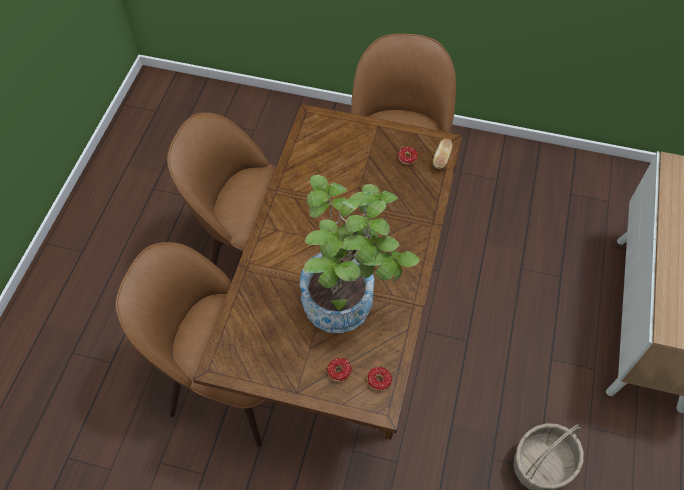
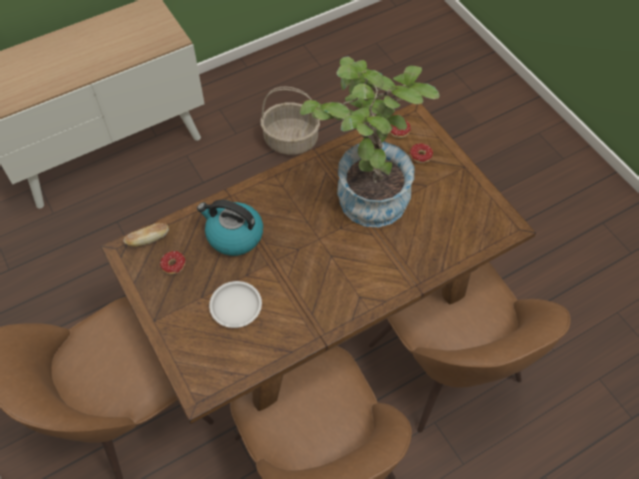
camera: 135 degrees left, 0 degrees up
none -> kettle [197,200,263,256]
none -> white plate [209,281,262,328]

